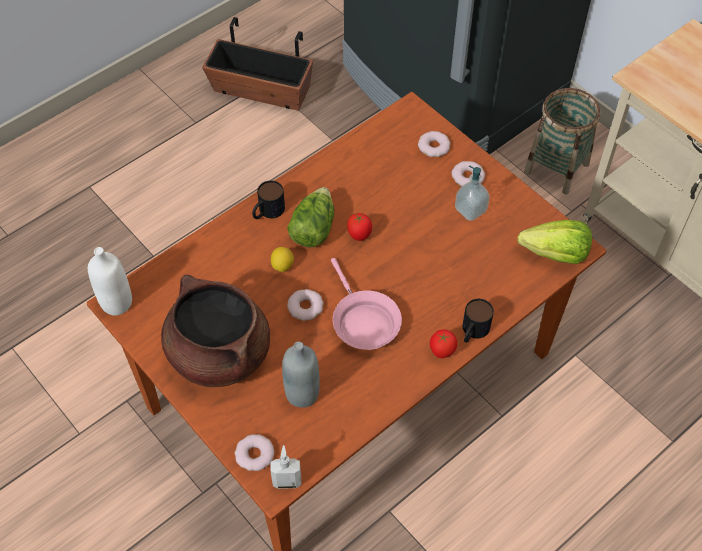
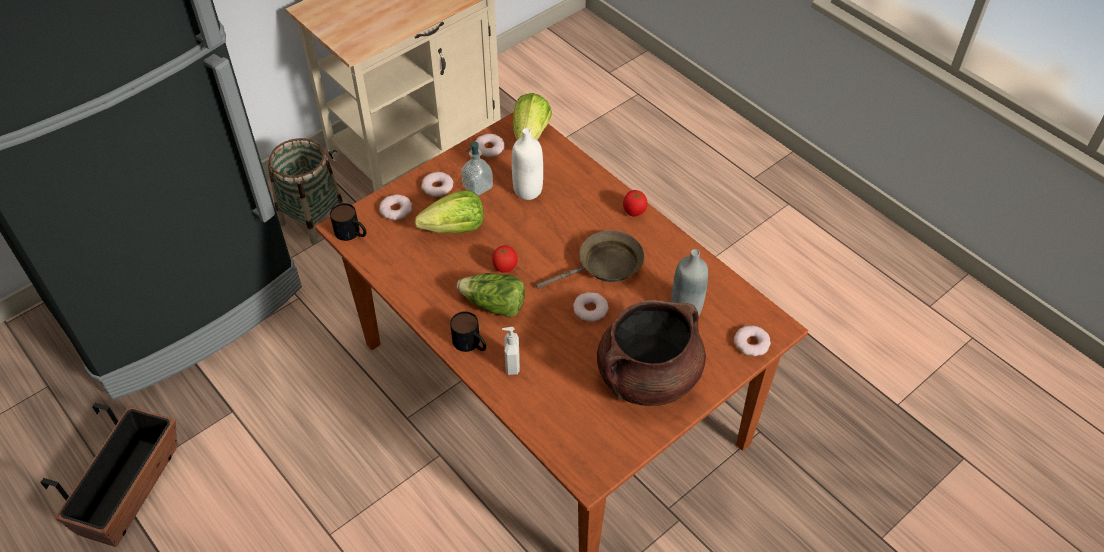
camera: 90 degrees left, 5 degrees down
white bottle [88,247,132,316] -> white bottle moved to [512,128,543,200]
lemon [271,247,294,272] -> none
soap dispenser [271,445,301,489] -> soap dispenser moved to [502,327,520,375]
pink frying pan [331,258,402,350] -> brown frying pan [536,230,644,289]
mug [463,299,494,343] -> mug moved to [330,203,366,241]
none -> lettuce [415,190,484,233]
none -> donut [475,134,504,157]

